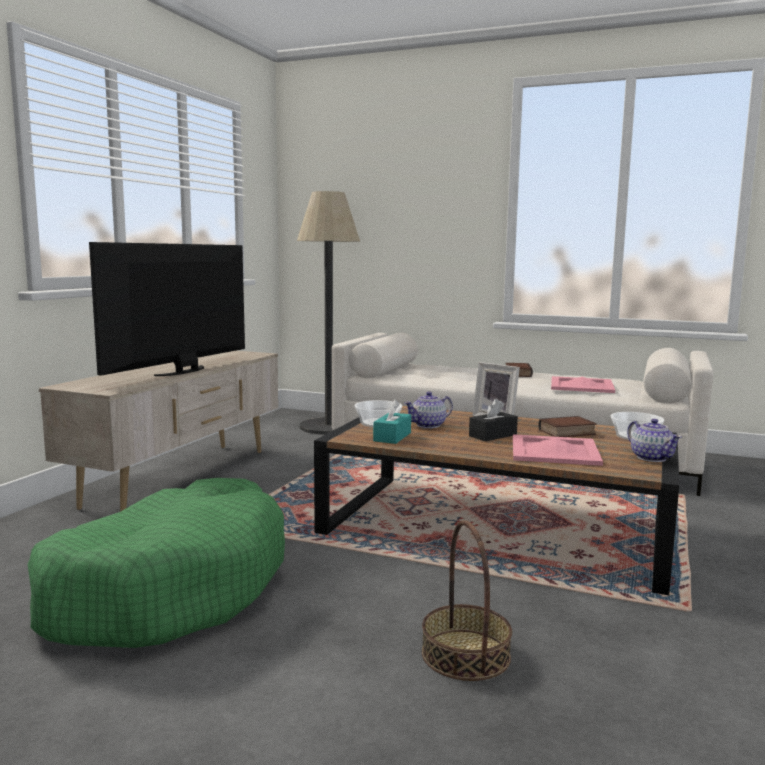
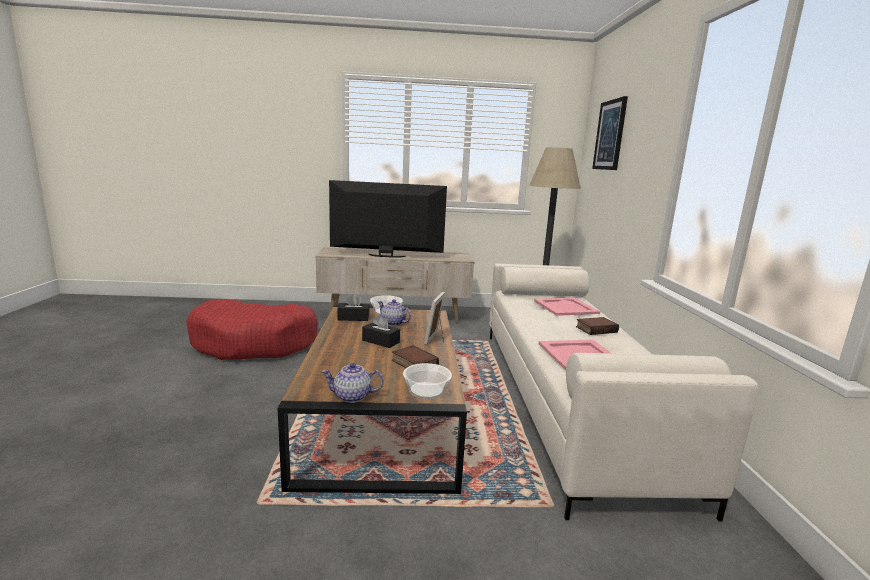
camera: 65 degrees right, 5 degrees up
green dog bed [27,478,285,648] -> red dog bed [186,299,318,360]
turquoise tissue box [373,399,411,444] -> black tissue box [337,294,369,321]
basket [422,520,512,681] -> none
pink tray [513,434,603,466] -> pink tray moved to [534,298,600,316]
teapot [627,419,682,462] -> teapot turned 45 degrees clockwise [321,363,384,403]
none -> picture [592,96,628,170]

